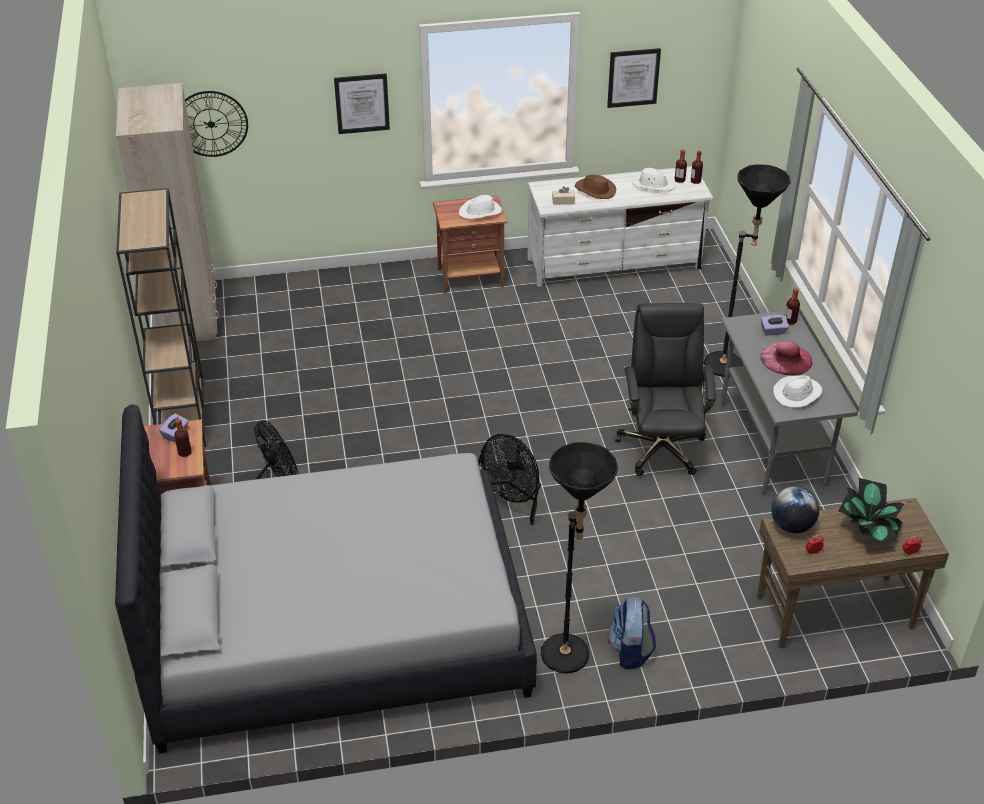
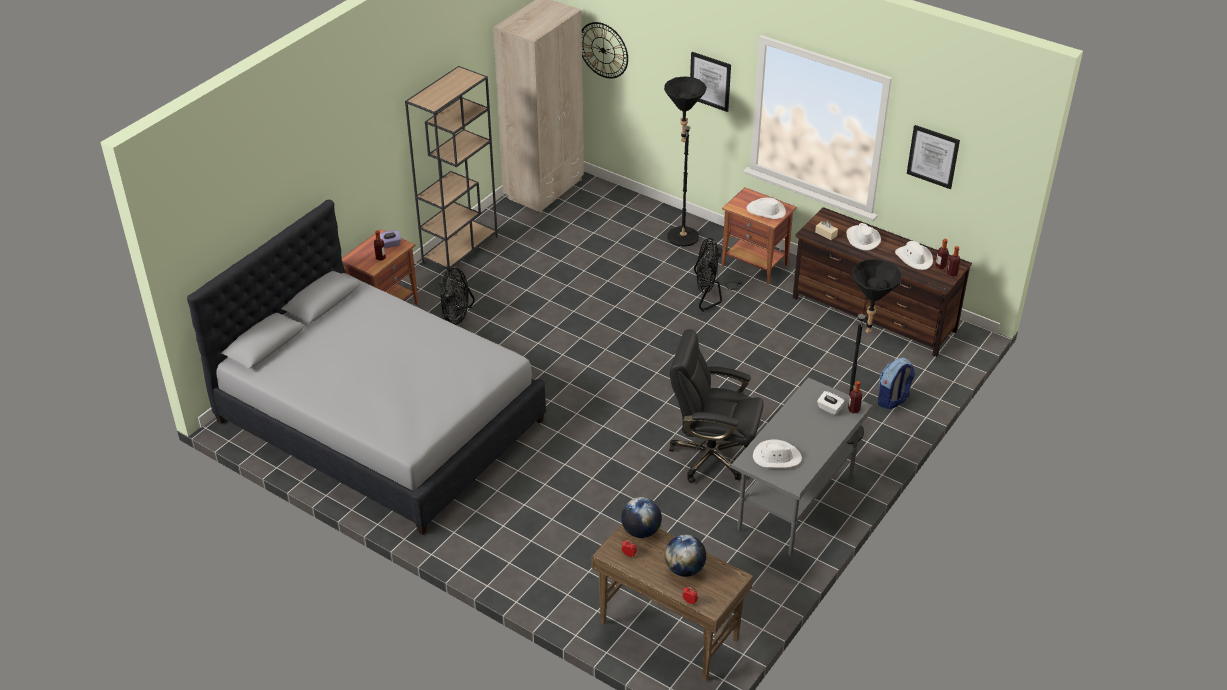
camera: 45 degrees right, 0 degrees up
black fan [478,434,541,525] -> black fan moved to [694,238,743,312]
white dresser [527,166,713,287] -> brown dresser [793,207,972,357]
black floor lamp [541,442,618,674] -> black floor lamp moved to [664,77,707,247]
brown hat [575,175,616,199] -> white hat [846,223,881,251]
backpack [608,596,656,670] -> backpack moved to [878,357,915,409]
black office chair [615,303,716,476] -> black office chair turned 120 degrees counterclockwise [669,329,764,483]
pink hat [760,341,812,376] -> none
purple tissue box [761,315,789,335] -> white tissue box [817,391,845,415]
potted plant [838,478,904,545] -> globe [665,535,706,577]

